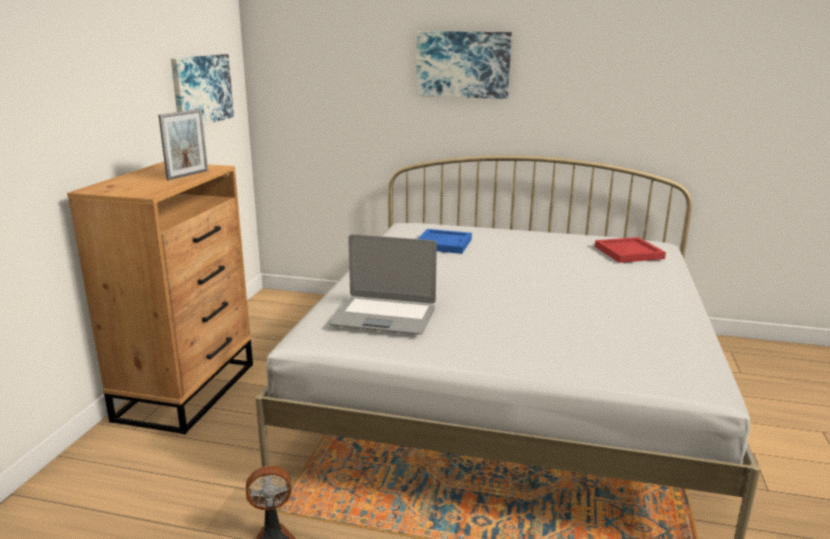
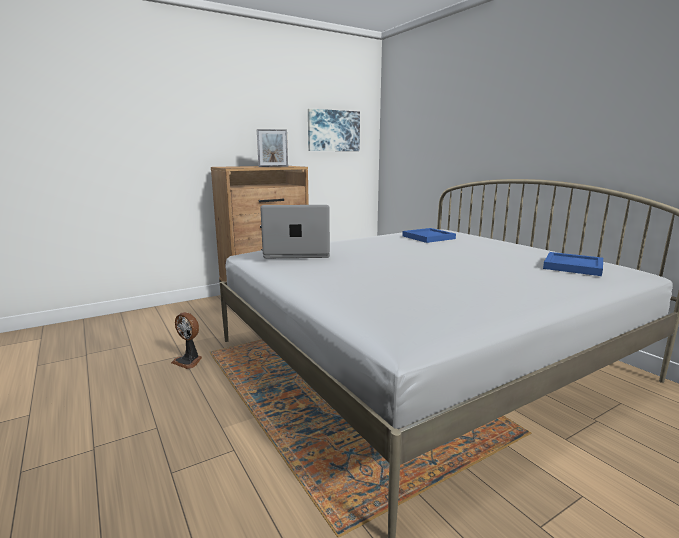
camera: 45 degrees right, 5 degrees down
laptop [329,234,437,335] -> laptop turned 120 degrees clockwise [260,205,330,258]
picture [416,31,512,99] -> none
red tray [595,237,666,263] -> blue tray [543,252,603,276]

